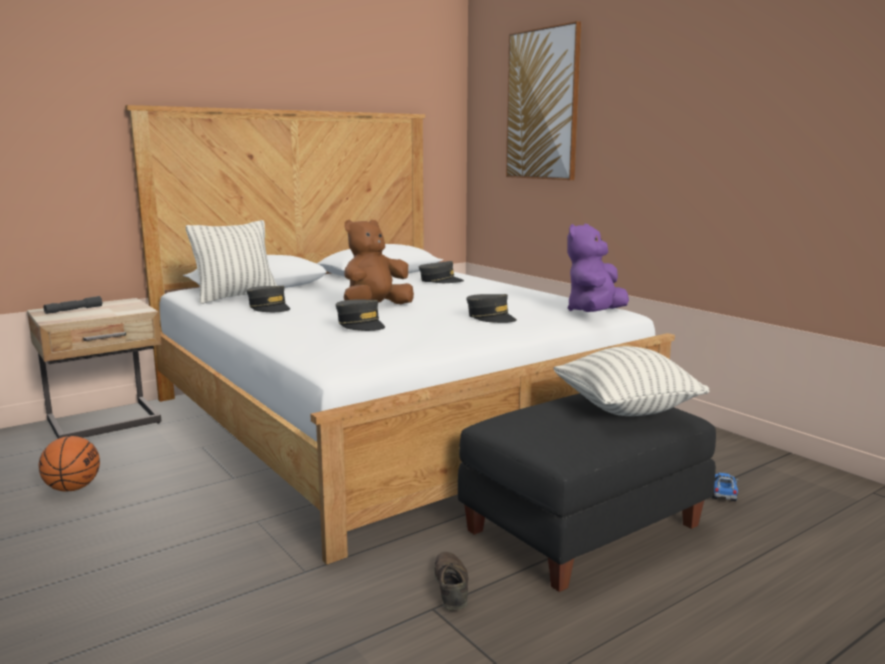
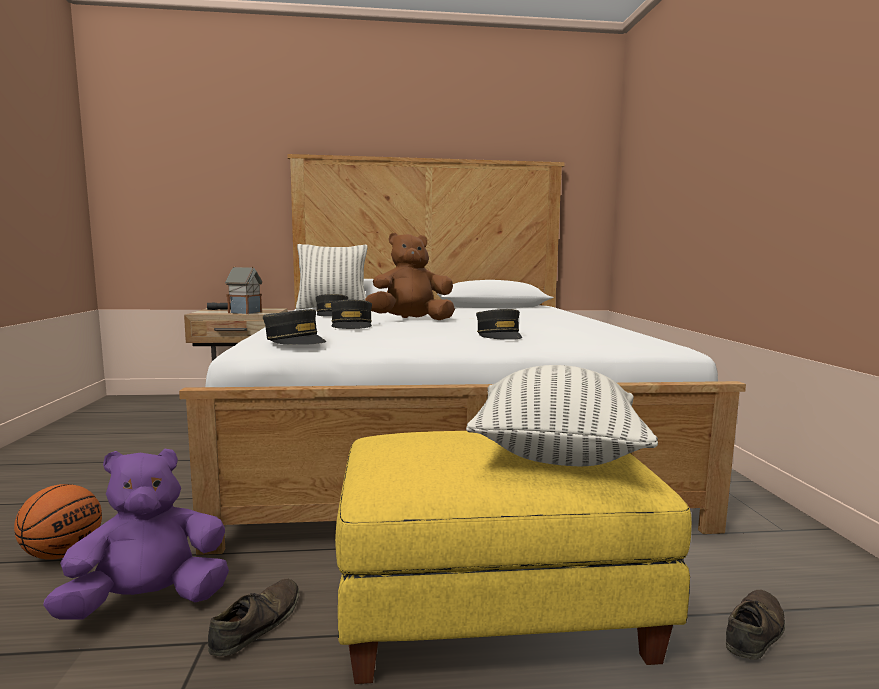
camera: 30 degrees right, 5 degrees down
basketball [39,436,100,492] -> basketball moved to [14,484,102,560]
grey cap [419,261,464,283] -> grey cap moved to [263,309,326,345]
black ottoman [458,393,716,592] -> yellow ottoman [335,431,692,684]
picture [506,21,581,180] -> none
purple plush toy [567,224,629,312] -> purple plush toy moved to [43,448,229,620]
toy truck [712,473,739,501] -> brown shoe [726,590,785,660]
none -> toy house [225,266,263,314]

